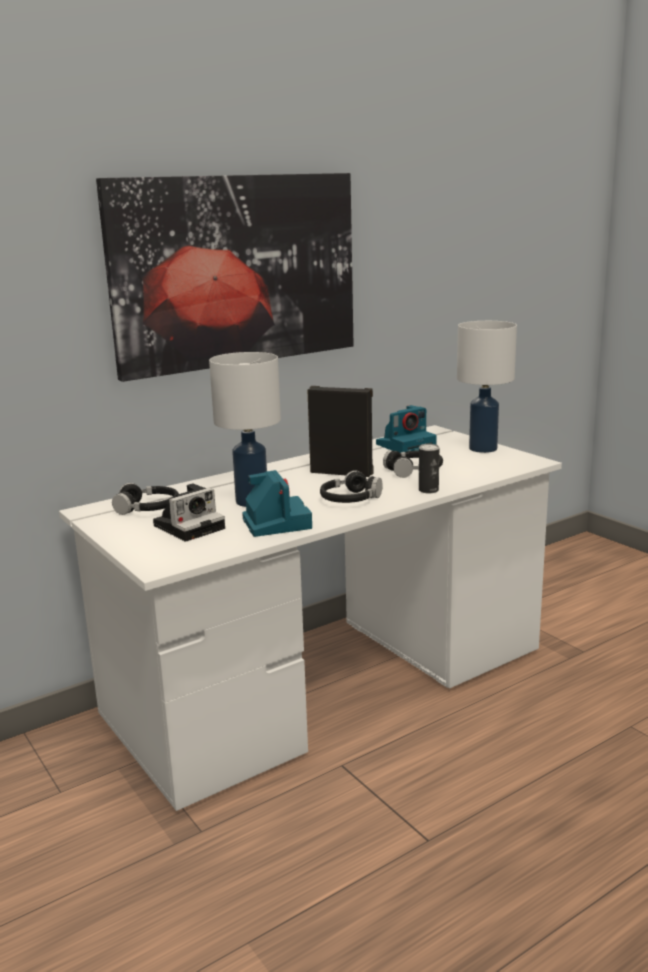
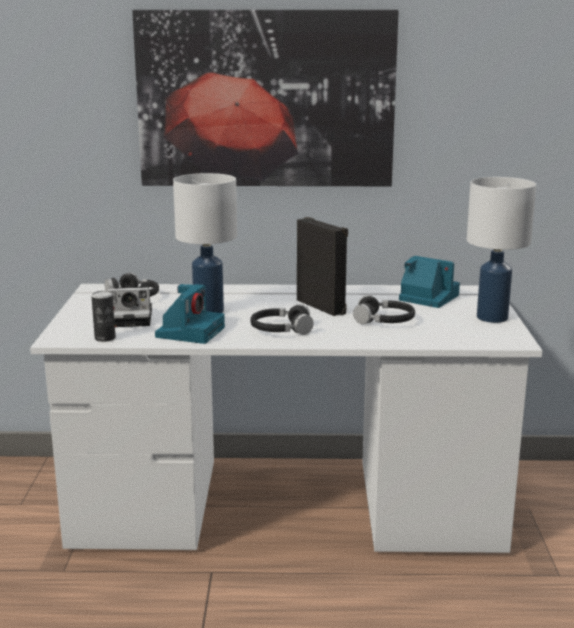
camera: 35 degrees right, 0 degrees up
camera [376,405,437,453] -> camera turned 150 degrees counterclockwise [399,256,460,308]
can [419,444,439,493] -> can moved to [91,291,116,342]

